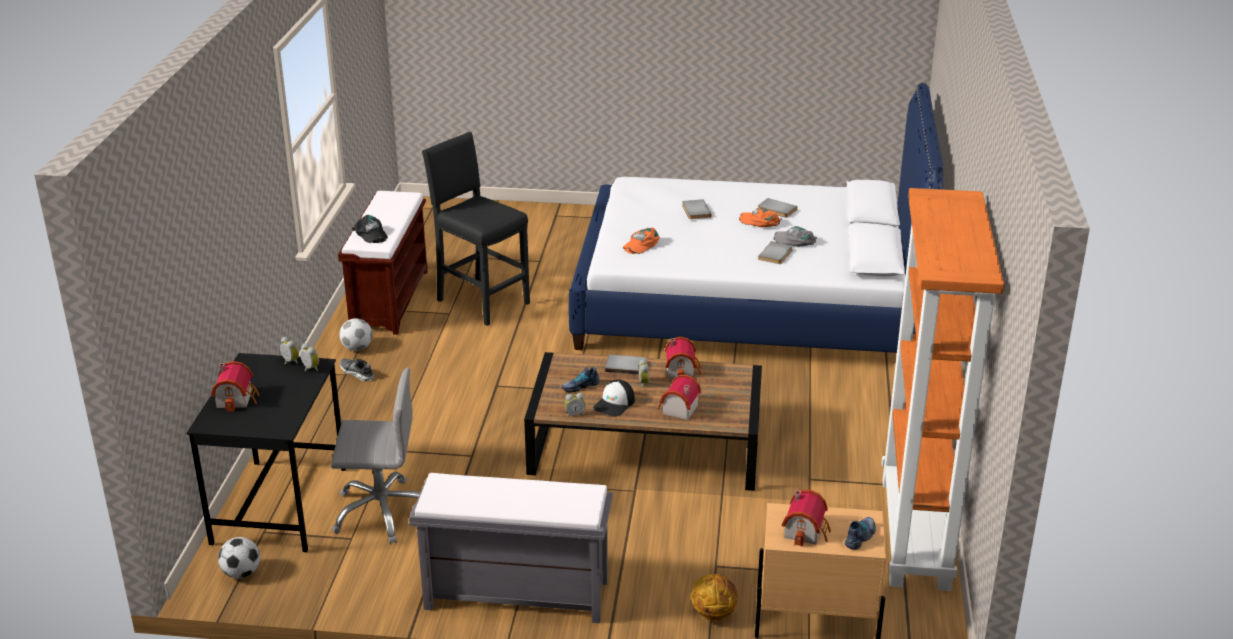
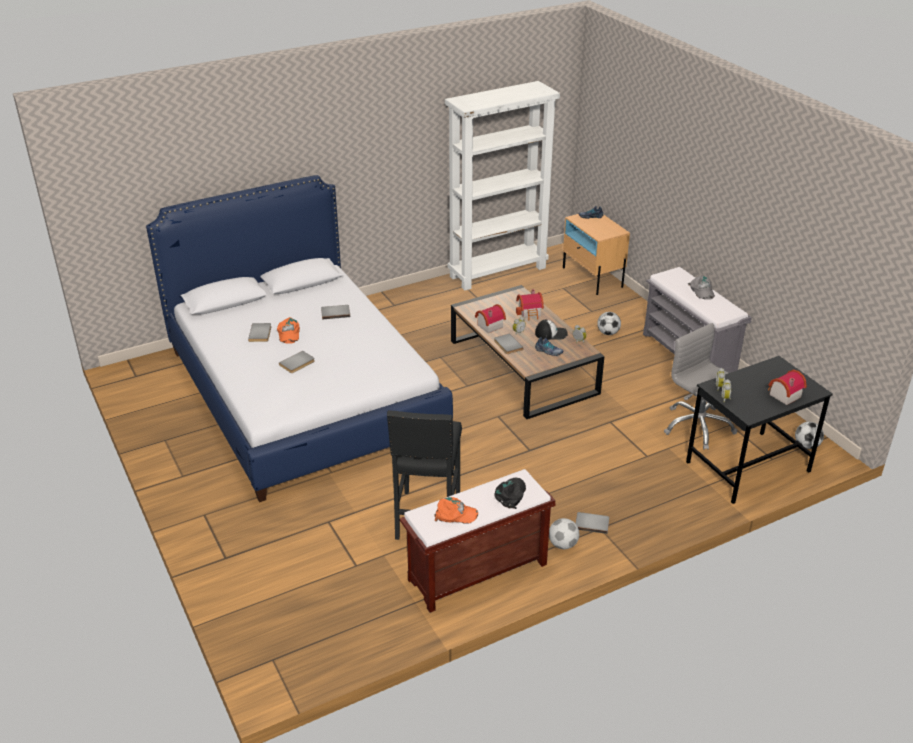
camera: 125 degrees left, 5 degrees up
shoe [339,358,375,381] -> grey book [575,512,610,534]
orange cap [623,228,660,254] -> orange cap moved to [435,497,478,524]
basketball [691,574,738,621] -> none
grey cap [773,226,817,247] -> grey cap moved to [688,276,715,300]
toy house [782,490,831,547] -> none
orange bookcase [882,188,1004,591] -> white bookcase [445,81,560,290]
none -> football [597,312,621,335]

